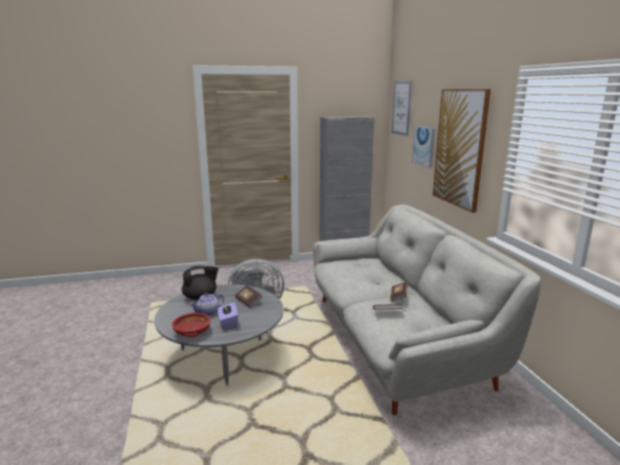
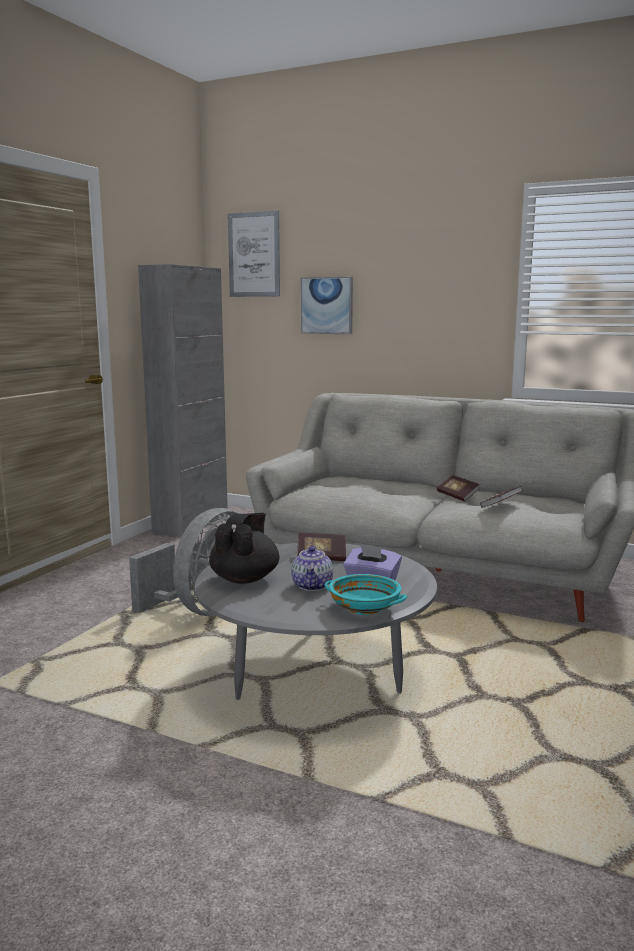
camera: 50 degrees left, 5 degrees down
red bowl [172,312,211,337] -> turquoise bowl [325,574,407,615]
picture [433,89,491,213] -> none

